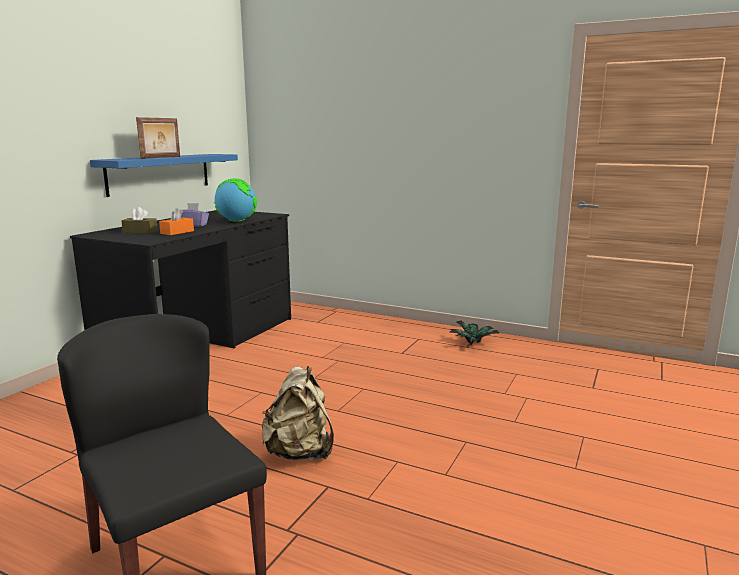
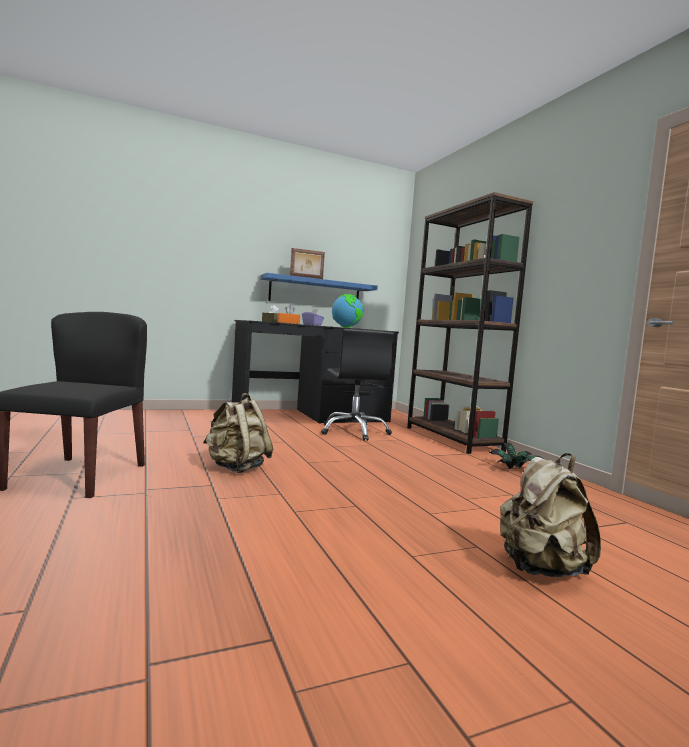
camera: 40 degrees right, 10 degrees down
none -> black office chair [321,329,395,441]
none -> brown bookcase [407,192,533,454]
none -> beige backpack [500,453,601,577]

